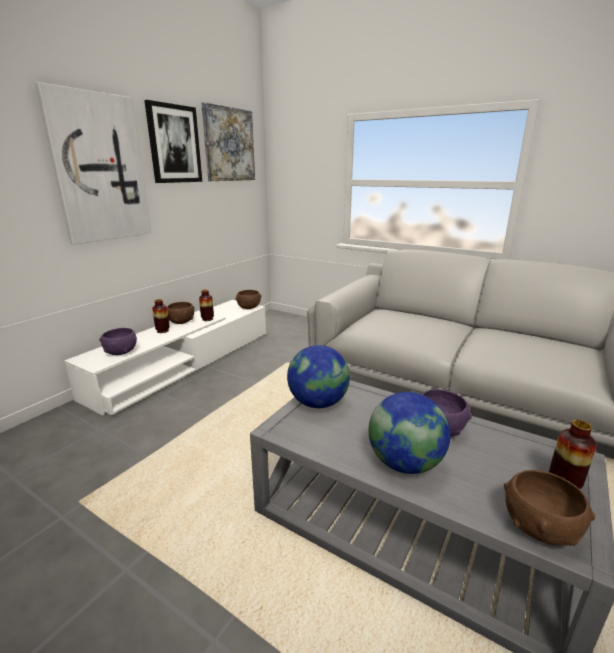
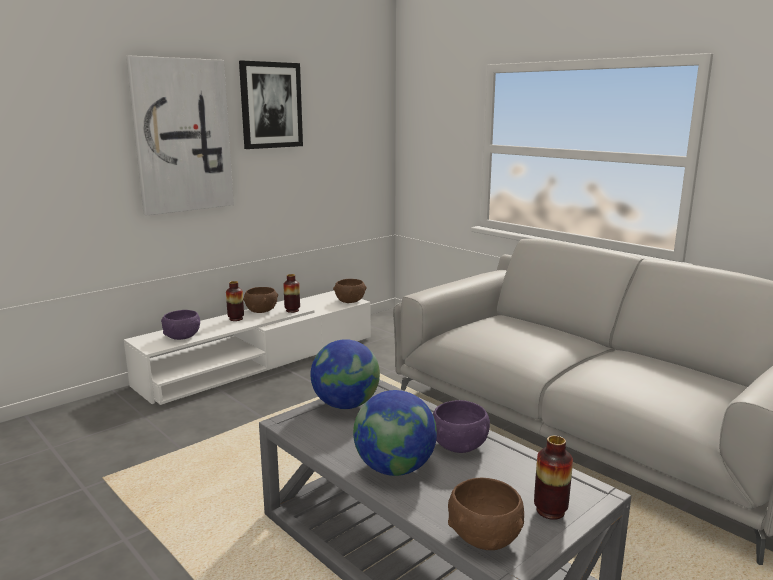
camera: 15 degrees right, 5 degrees down
picture [201,102,255,181] -> none

